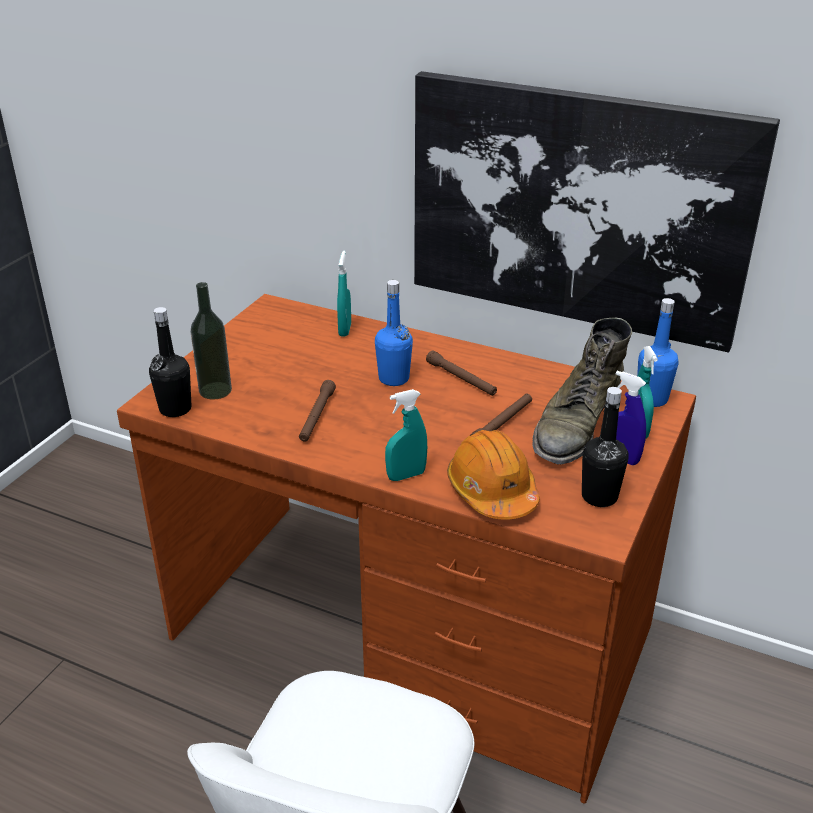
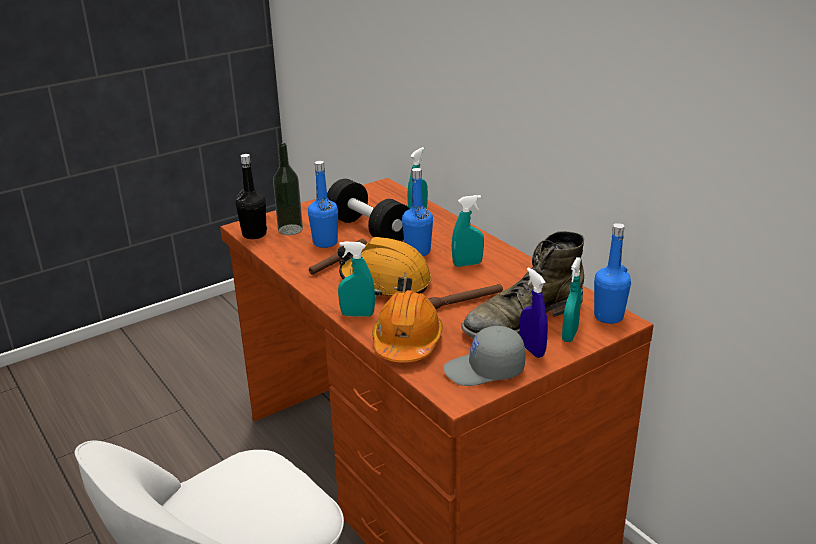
camera: 30 degrees right, 5 degrees down
picture [414,71,780,352] -> none
brown flashlight [426,351,497,396] -> turquoise spray bottle [452,195,484,267]
black bottle [582,387,629,507] -> grey cap [443,326,526,386]
none -> blue bottle [308,161,338,248]
none -> black dumbbell [327,179,410,241]
none -> orange hard hat [338,237,431,298]

